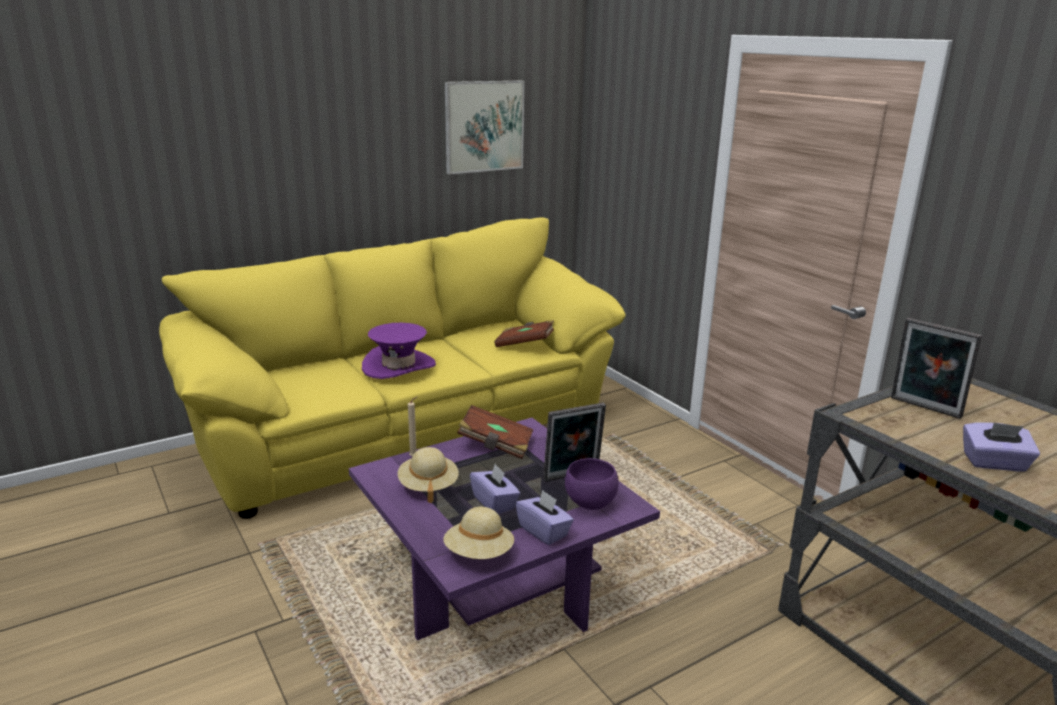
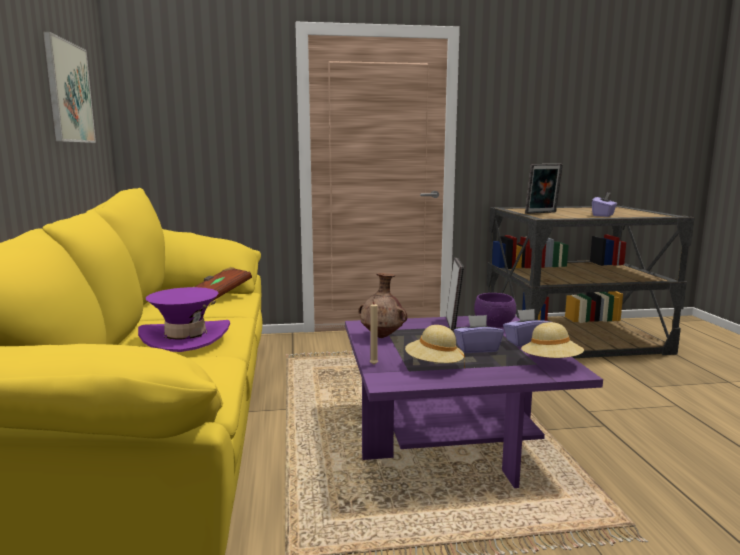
camera: 65 degrees left, 10 degrees down
brown book [457,405,534,459] -> brown vase [358,273,407,338]

